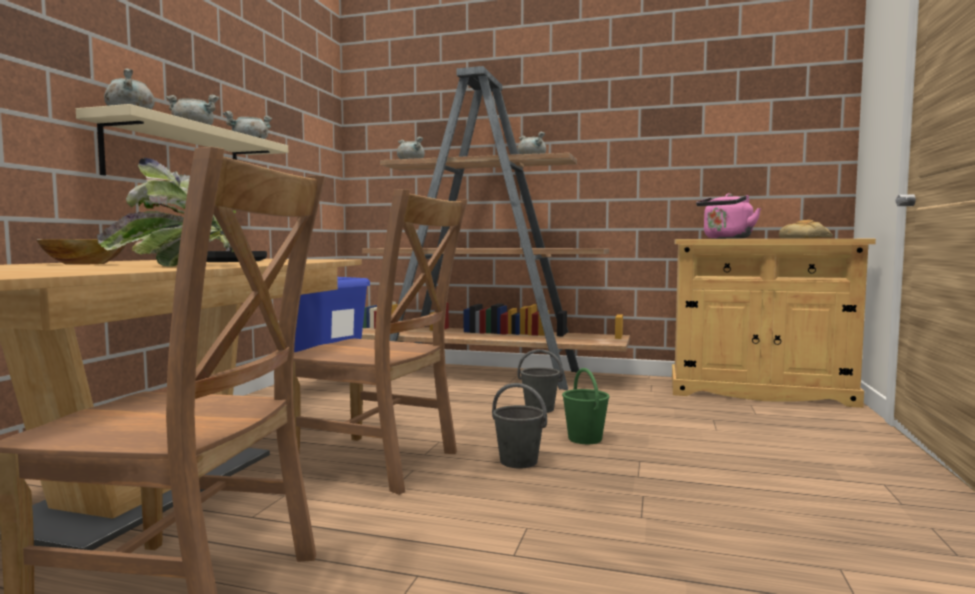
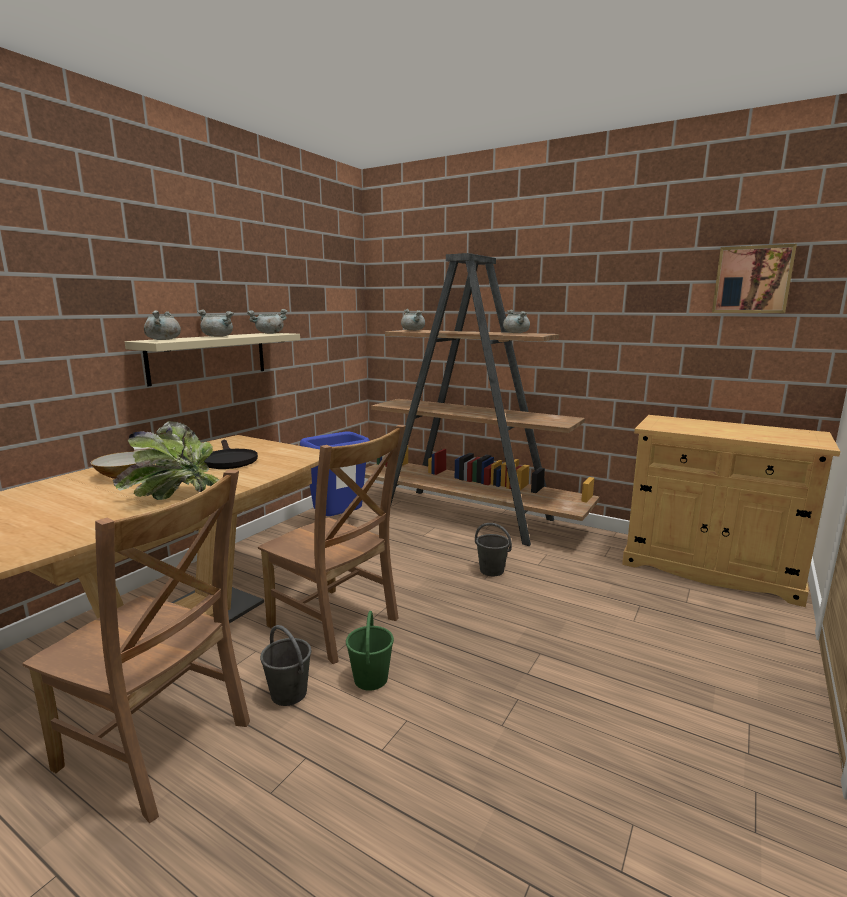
camera: 15 degrees right, 10 degrees up
grey bucket [492,383,547,468] -> grey bucket moved to [260,625,311,706]
green bucket [562,368,610,444] -> green bucket moved to [346,611,394,691]
pink kettle [696,193,761,239] -> none
bread [779,220,833,239] -> none
none -> picture [712,244,797,313]

